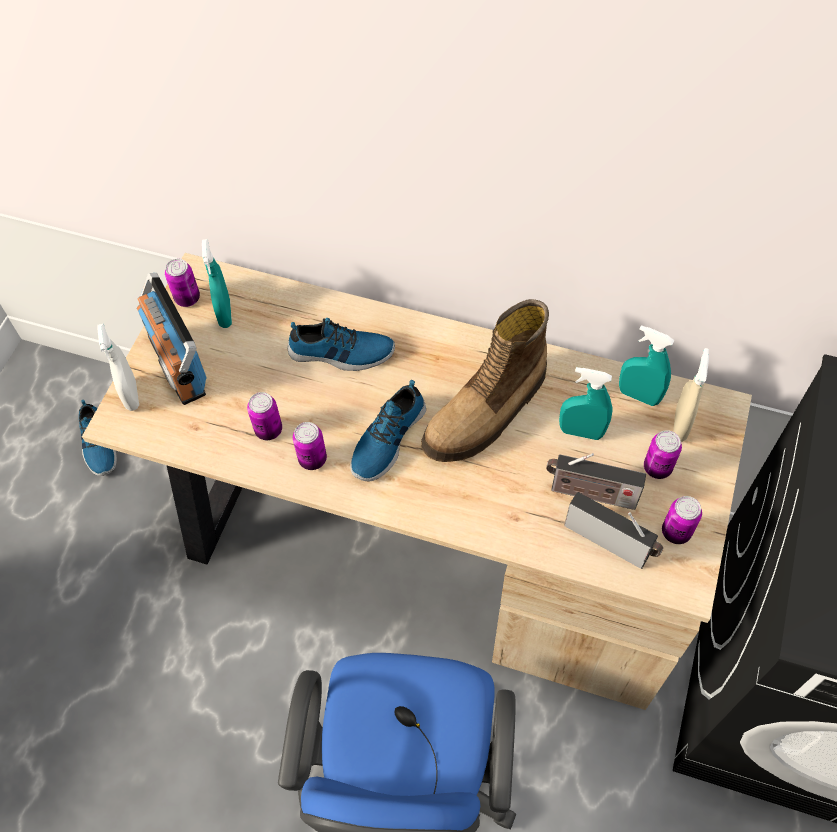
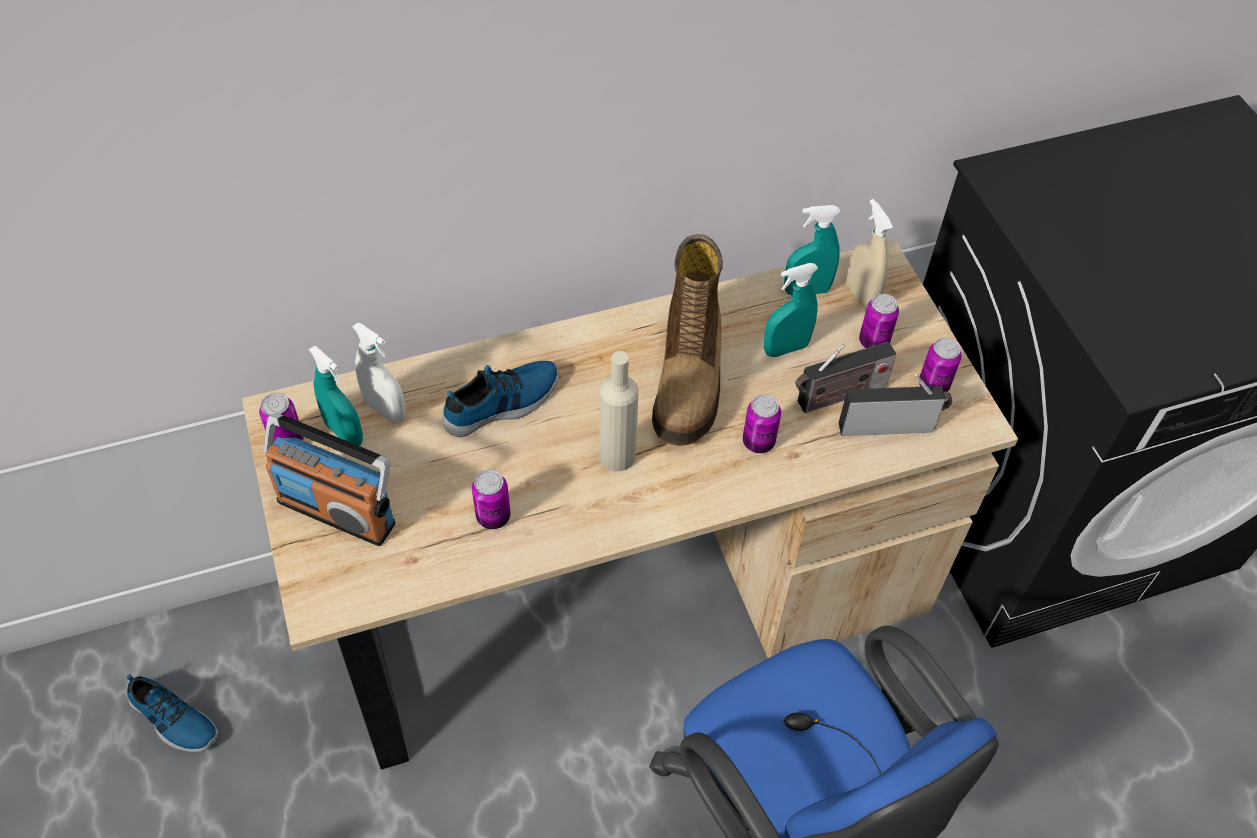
camera: 40 degrees left, 5 degrees down
white spray bottle [98,323,139,411] -> white spray bottle moved to [352,322,406,423]
can [293,422,327,470] -> can moved to [743,394,781,453]
shoe [350,380,426,481] -> beige bottle [600,351,639,471]

